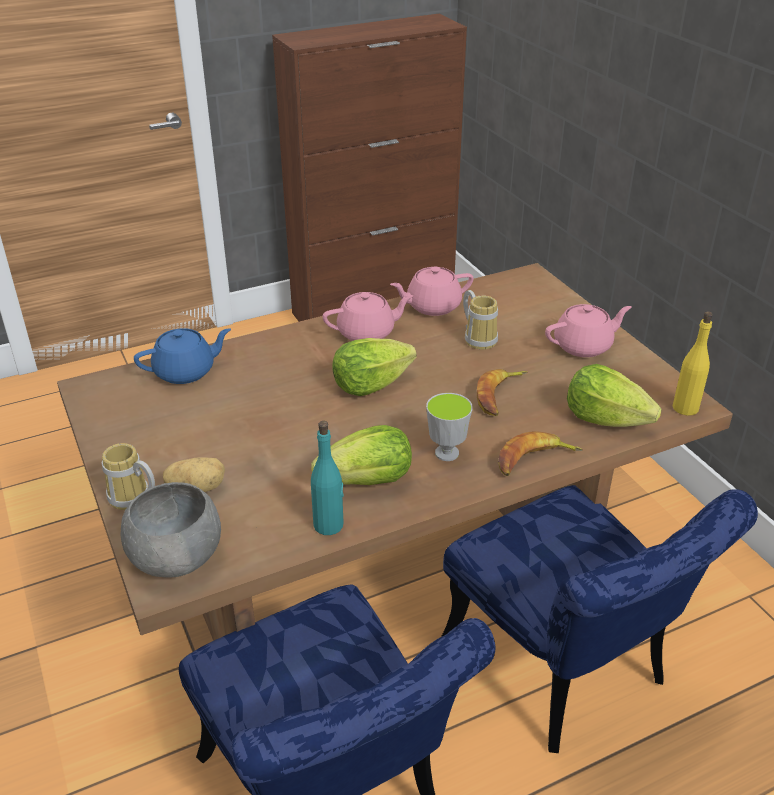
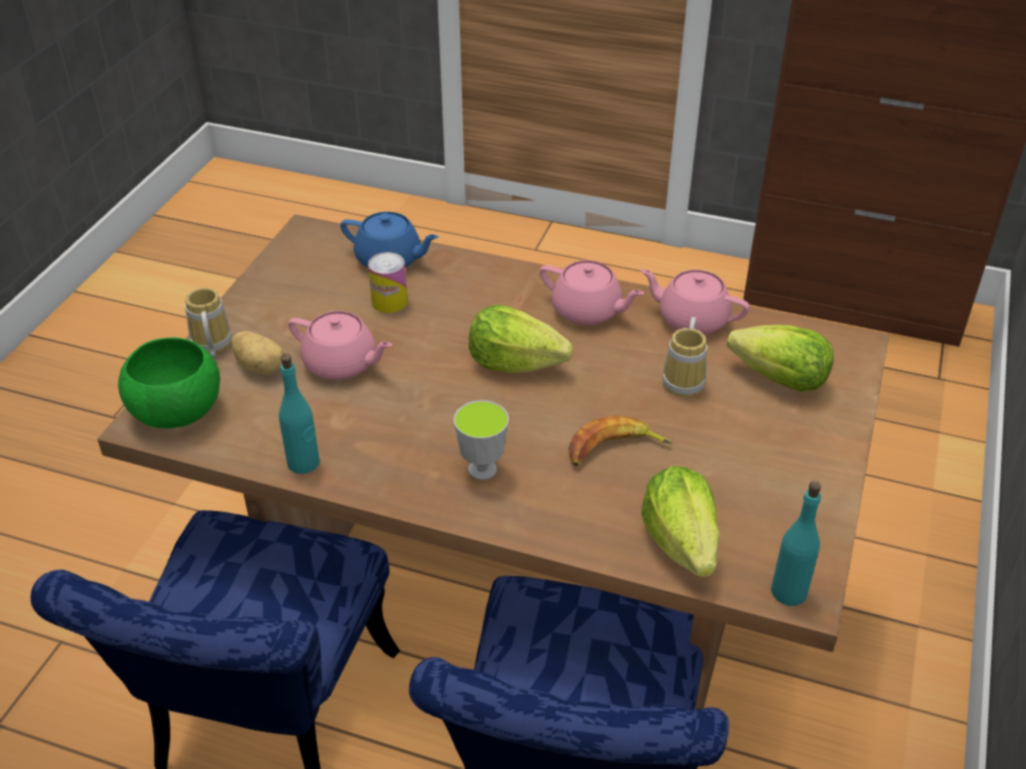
camera: 45 degrees right, 5 degrees up
grey bowl [120,482,221,578] -> green bowl [118,337,220,429]
lettuce [311,425,412,485] -> lettuce moved to [727,325,834,392]
banana [498,431,583,476] -> none
pink teapot [545,304,632,357] -> pink teapot moved to [288,311,392,380]
yellow bottle [673,311,713,416] -> turquoise bottle [771,481,821,606]
none -> can [368,252,408,313]

